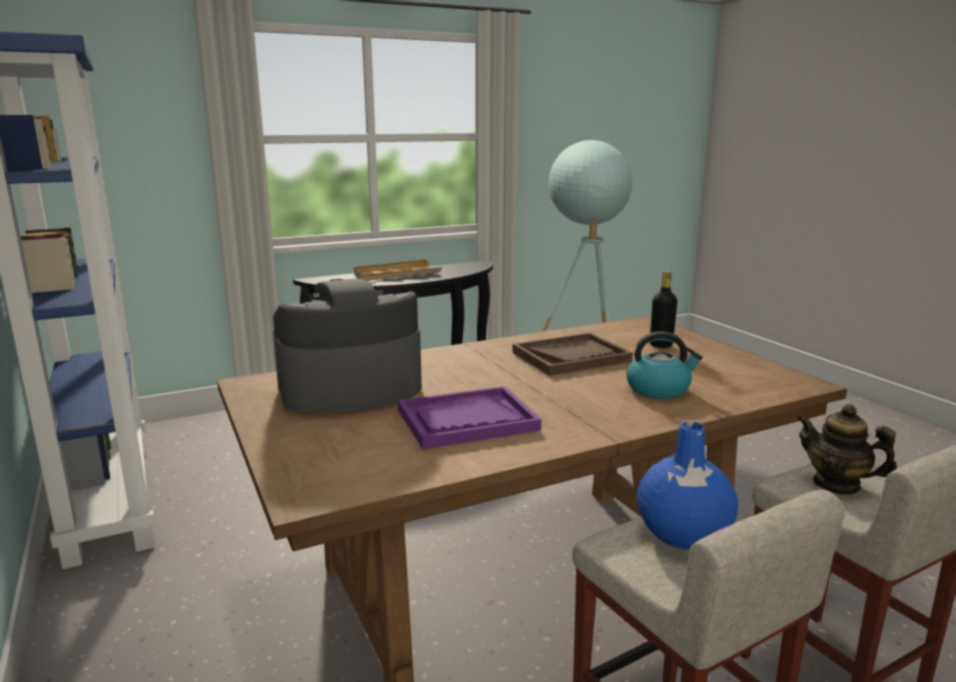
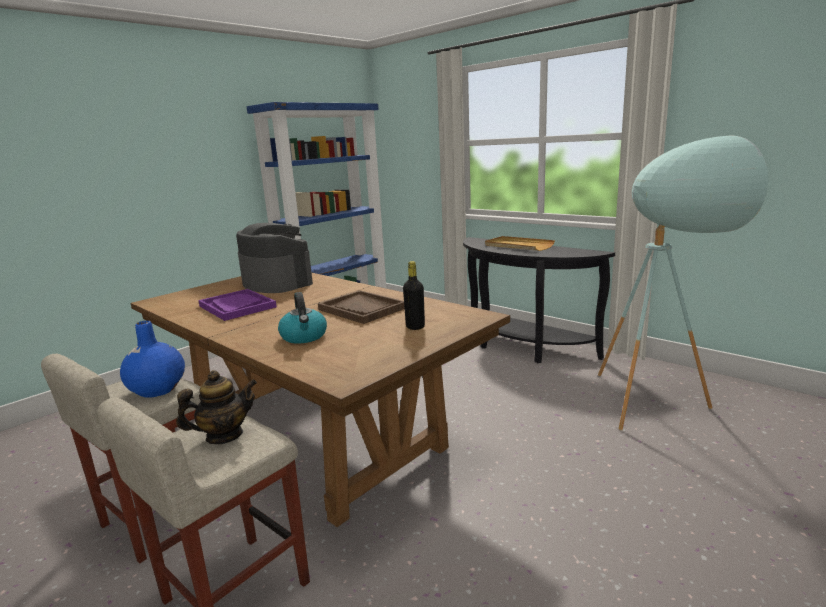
camera: 70 degrees right, 0 degrees up
teapot [796,404,897,495] -> teapot turned 45 degrees clockwise [176,370,257,444]

